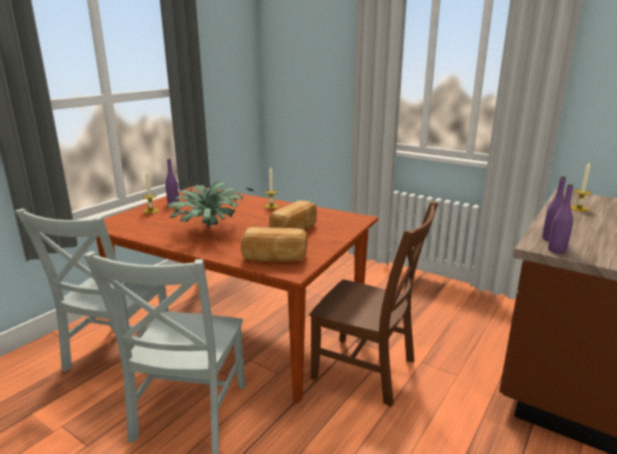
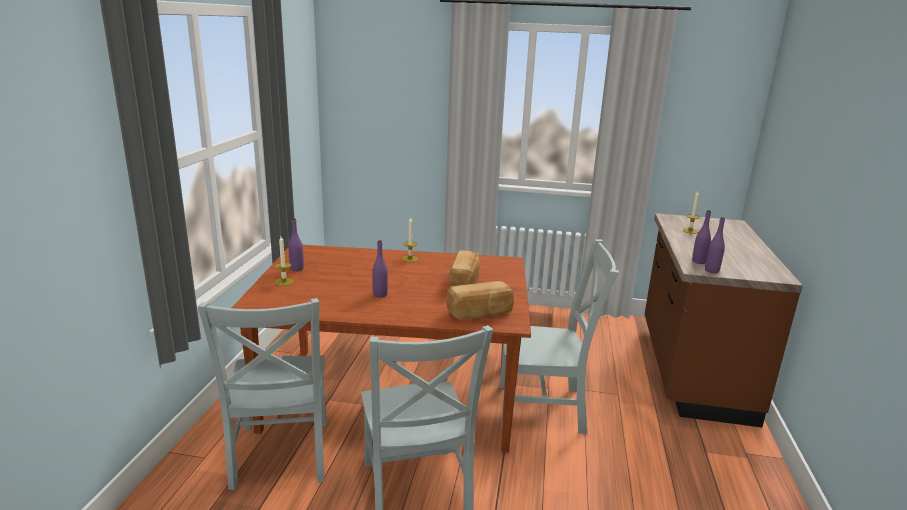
camera: 25 degrees left, 0 degrees up
potted plant [167,181,254,228] -> purple bottle [372,240,388,297]
brown chair [309,202,439,407] -> grey chair [500,239,619,435]

